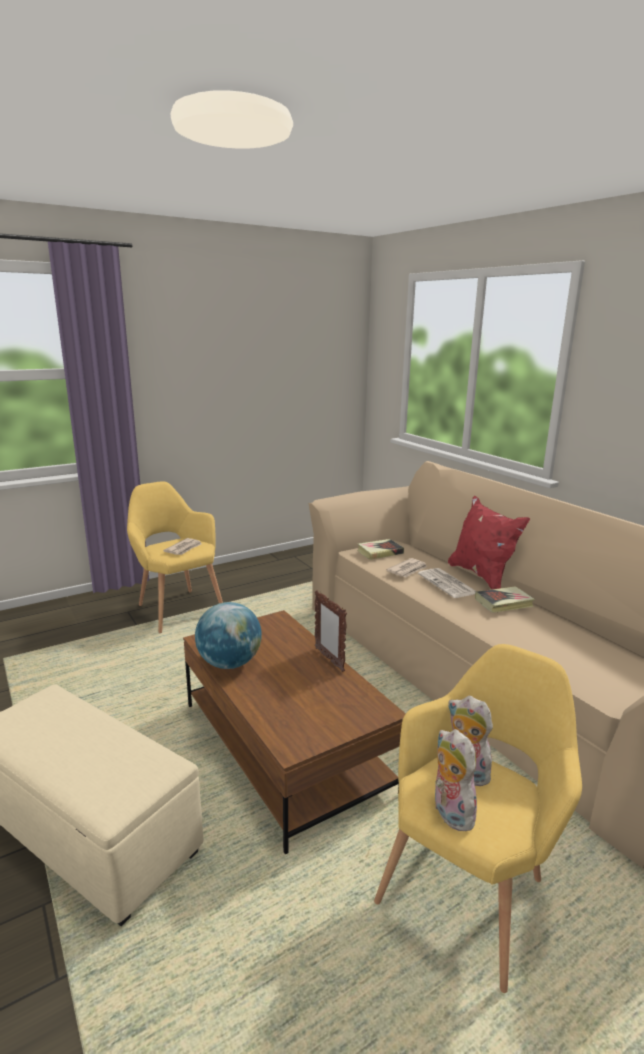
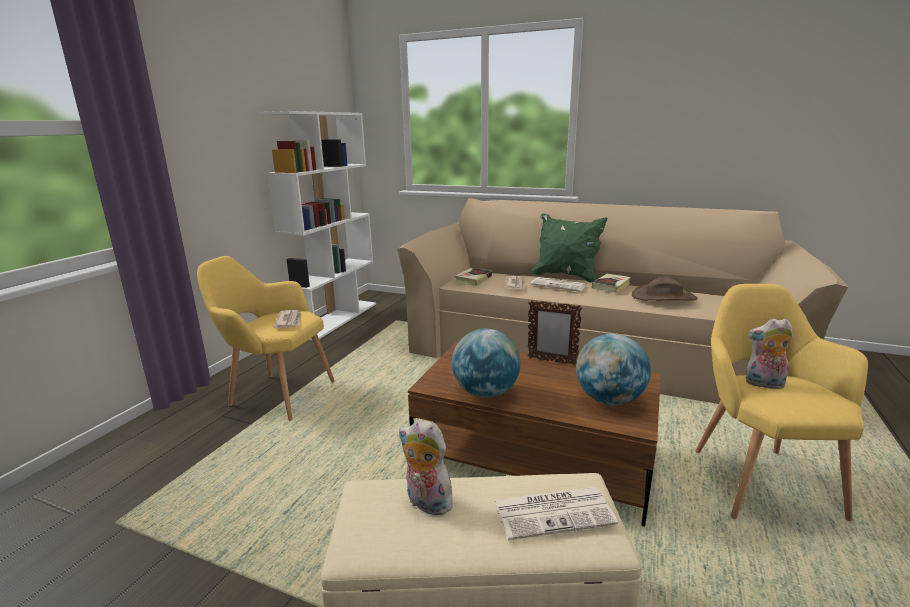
camera: 35 degrees left, 0 degrees up
plush toy [435,729,480,831] -> plush toy moved to [399,419,453,517]
red pillow [448,496,530,590] -> green pillow [532,213,607,283]
none -> white bookcase [259,111,376,341]
none -> newspaper [494,487,618,540]
none -> globe [576,334,651,406]
none -> brown hat [632,277,698,301]

